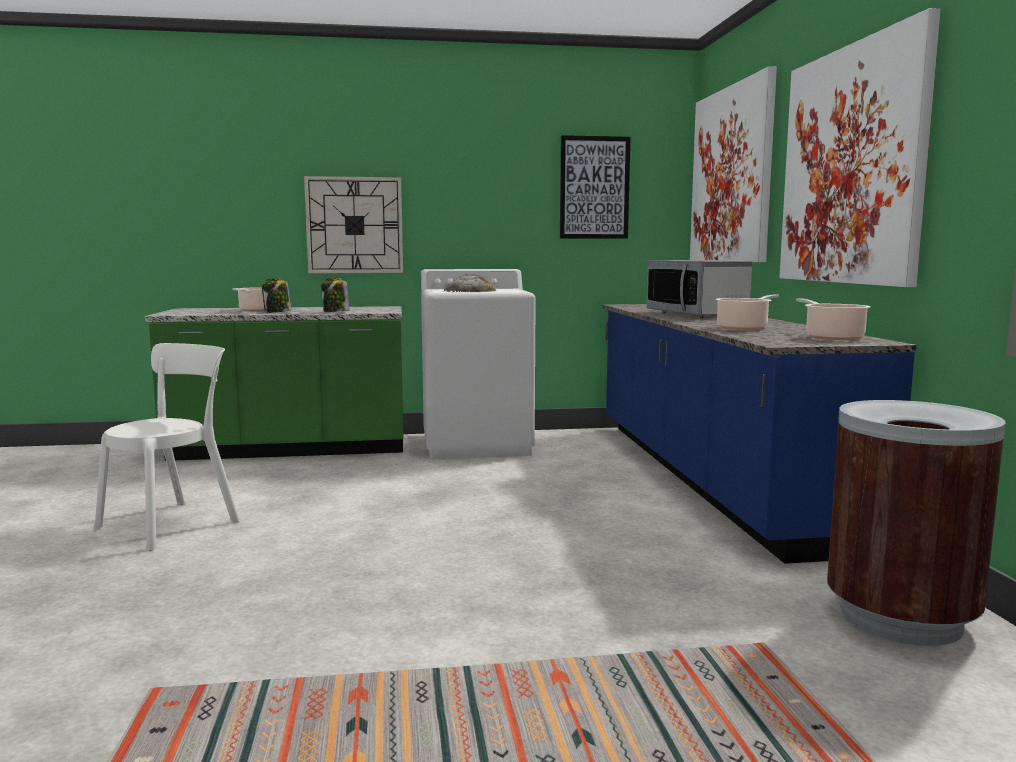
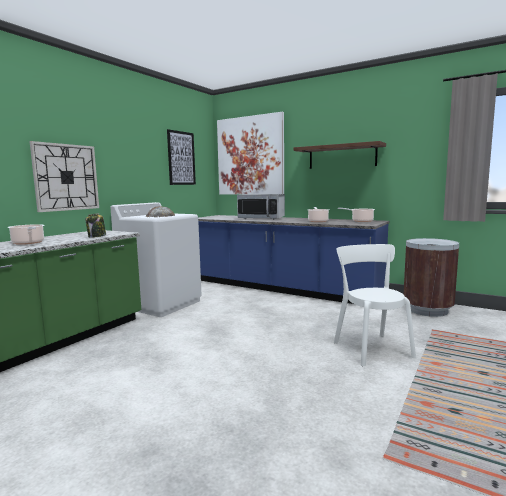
camera: 50 degrees left, 0 degrees up
white chair [95,343,240,551] -> white chair moved to [334,244,416,366]
jar [262,278,291,313] -> none
picture [779,8,941,287] -> brown shelf [293,141,386,169]

